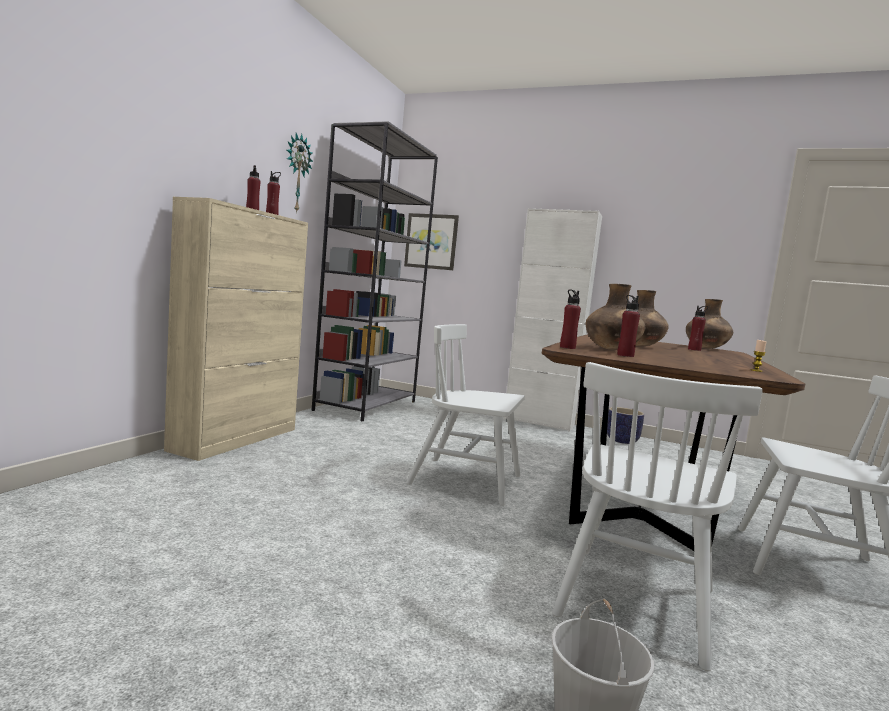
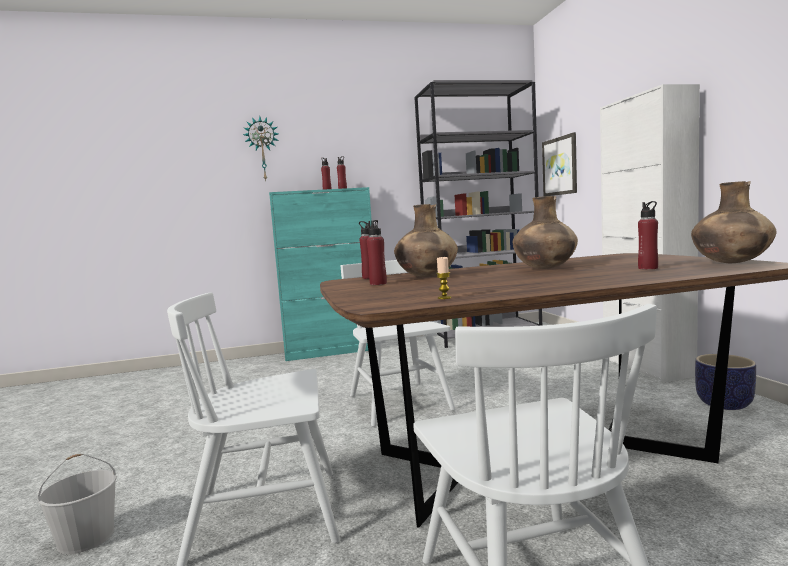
camera: 55 degrees right, 0 degrees up
beige cabinet [164,197,308,461] -> turquoise cabinet [269,187,372,361]
wall clock [287,133,313,213] -> wall clock moved to [243,116,279,181]

